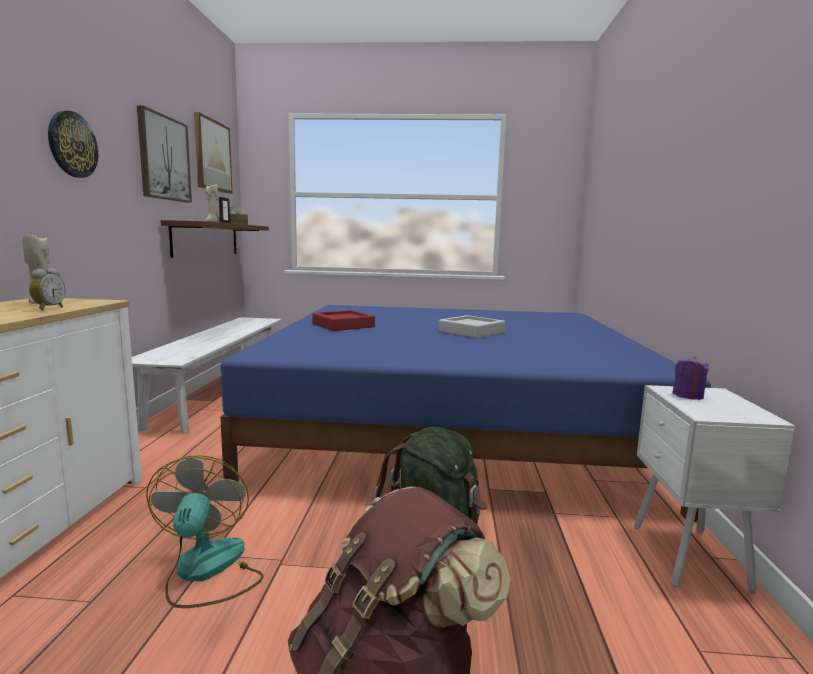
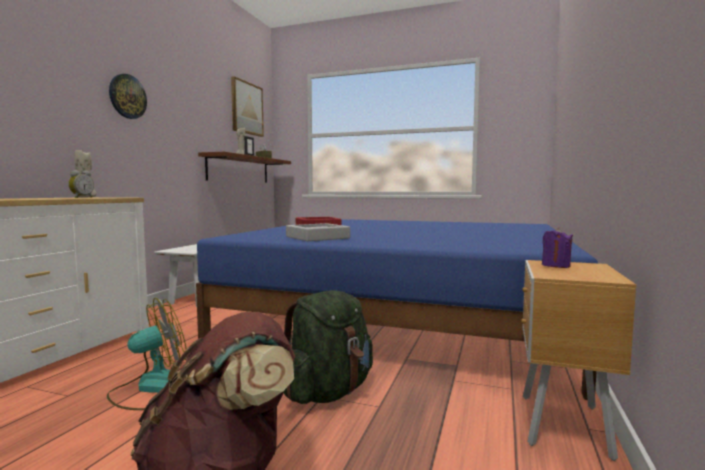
camera: 15 degrees right, 5 degrees down
picture [137,105,192,203] -> none
fan [146,455,264,608] -> fan turned 45 degrees clockwise [107,298,187,410]
grey tray [438,315,505,338] -> grey tray moved to [286,223,350,241]
white nightstand [634,385,795,593] -> brown nightstand [521,260,637,461]

